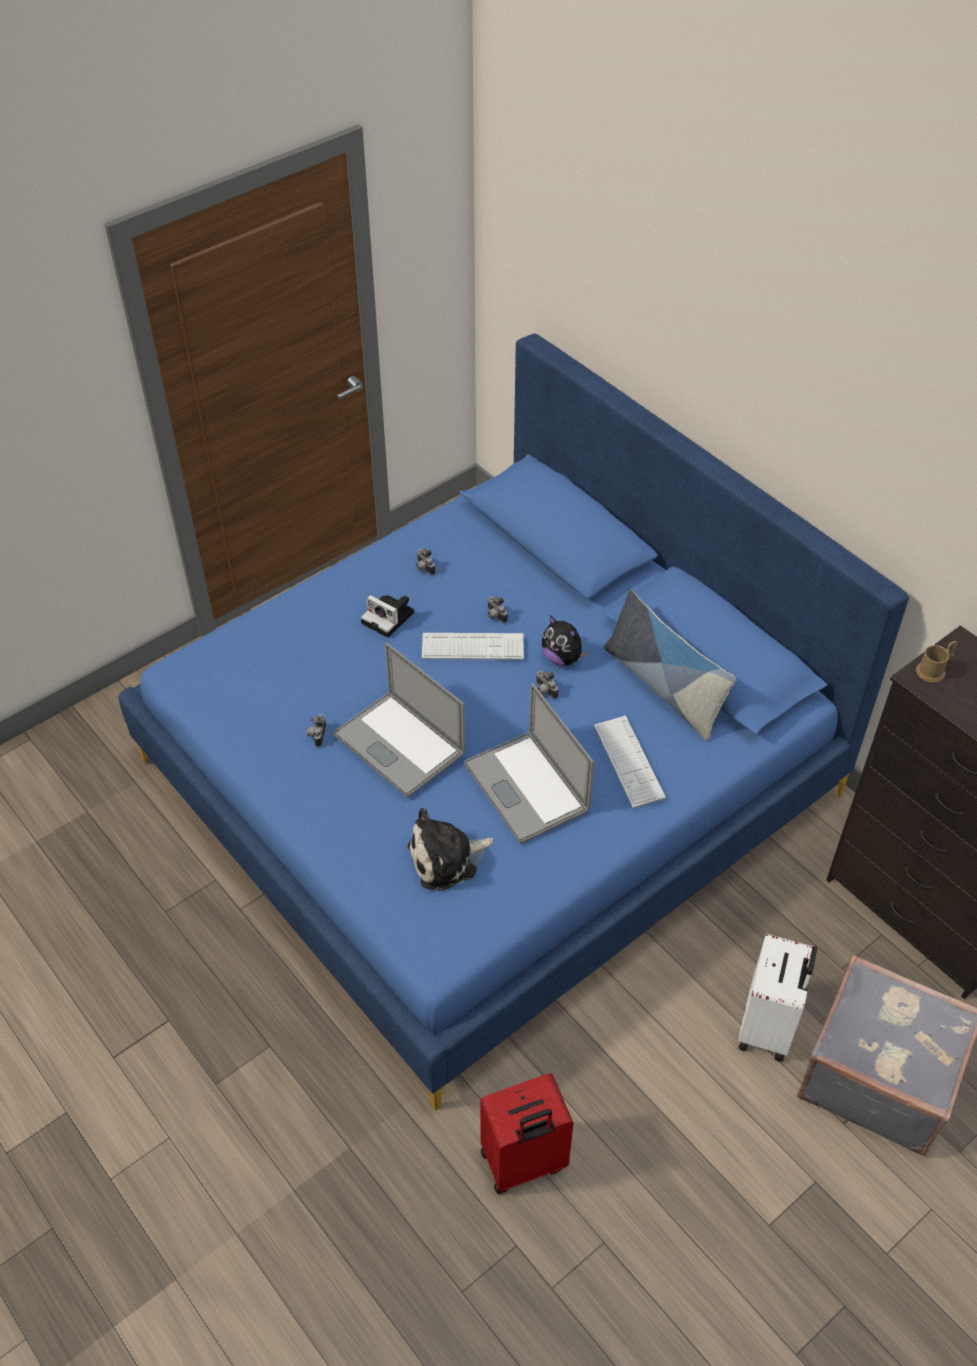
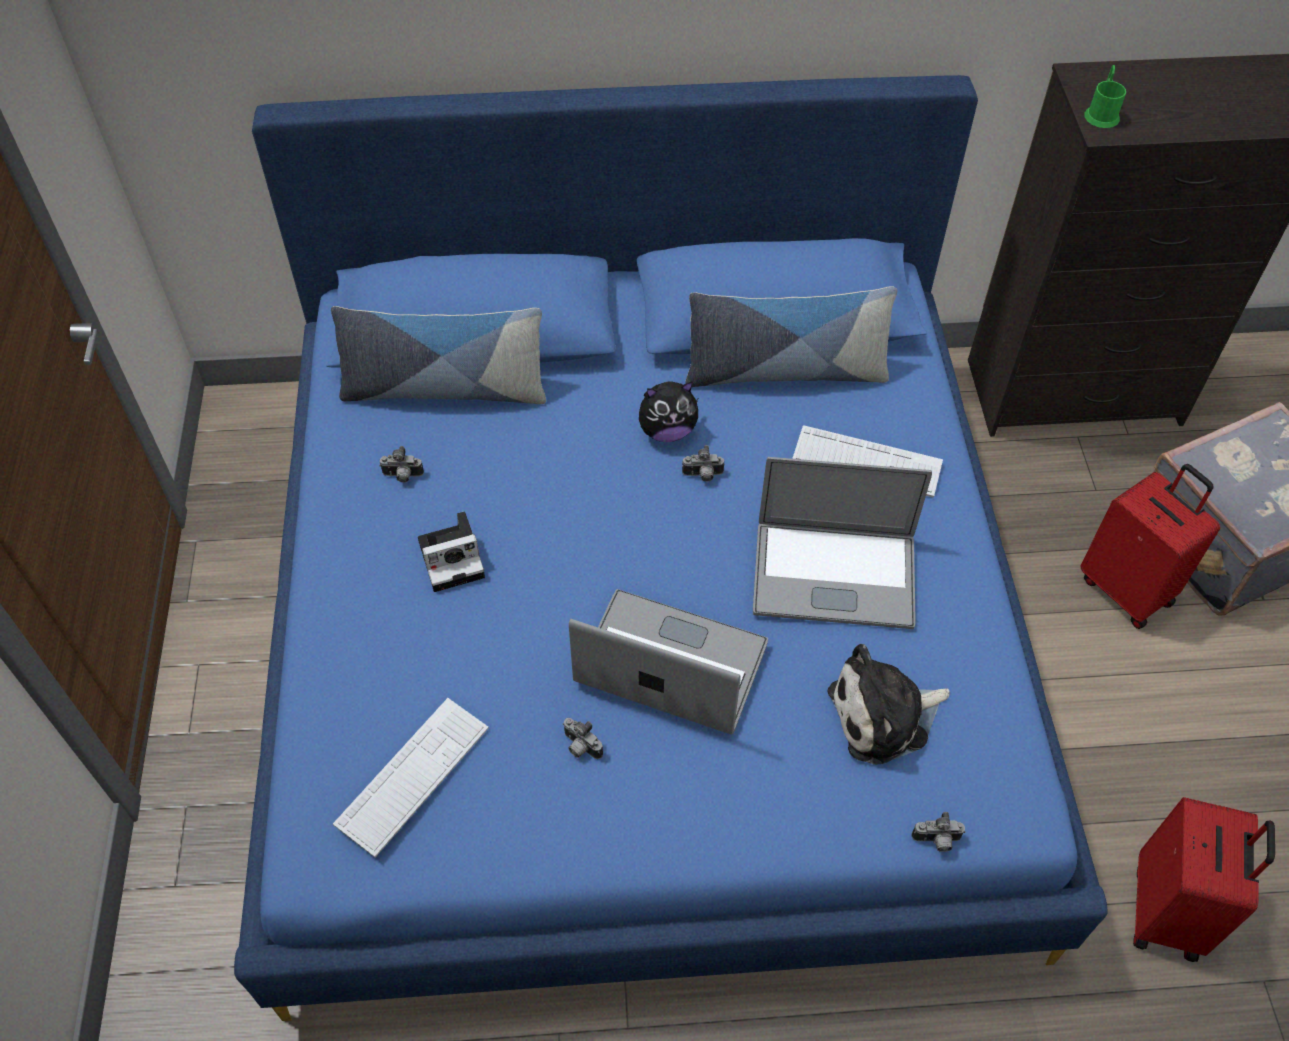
camera: 55 degrees left, 5 degrees up
laptop [333,642,465,797] -> laptop turned 150 degrees counterclockwise [569,589,768,735]
plush toy [408,808,493,891] -> plush toy turned 60 degrees clockwise [828,644,950,765]
keyboard [422,633,524,660] -> keyboard moved to [333,698,489,857]
camera [487,596,507,623] -> camera moved to [911,812,965,852]
white suitcase [738,933,817,1062] -> red suitcase [1081,464,1220,629]
brown mug [916,641,958,682] -> green mug [1084,65,1126,128]
none -> pillow [331,306,546,404]

